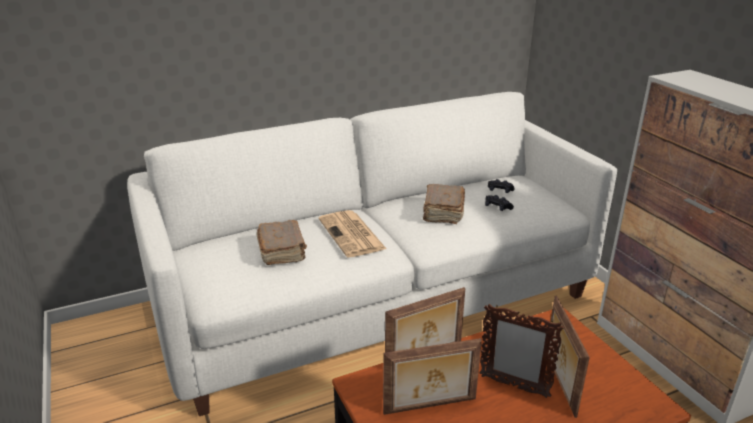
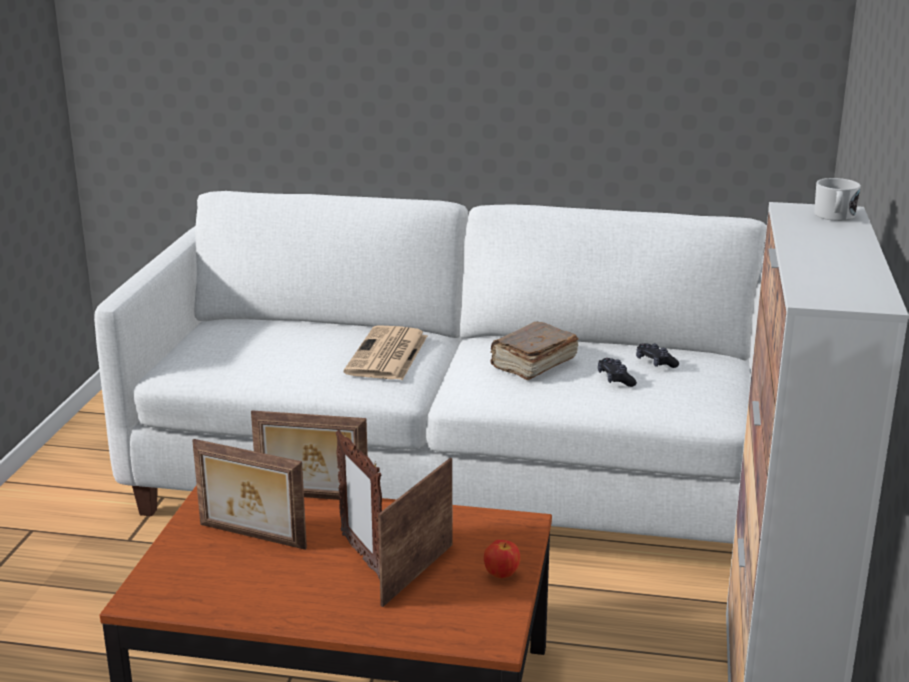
camera: 35 degrees right, 5 degrees down
brown book [257,220,307,265] -> none
none -> apple [484,540,520,578]
none -> white mug [814,178,861,221]

